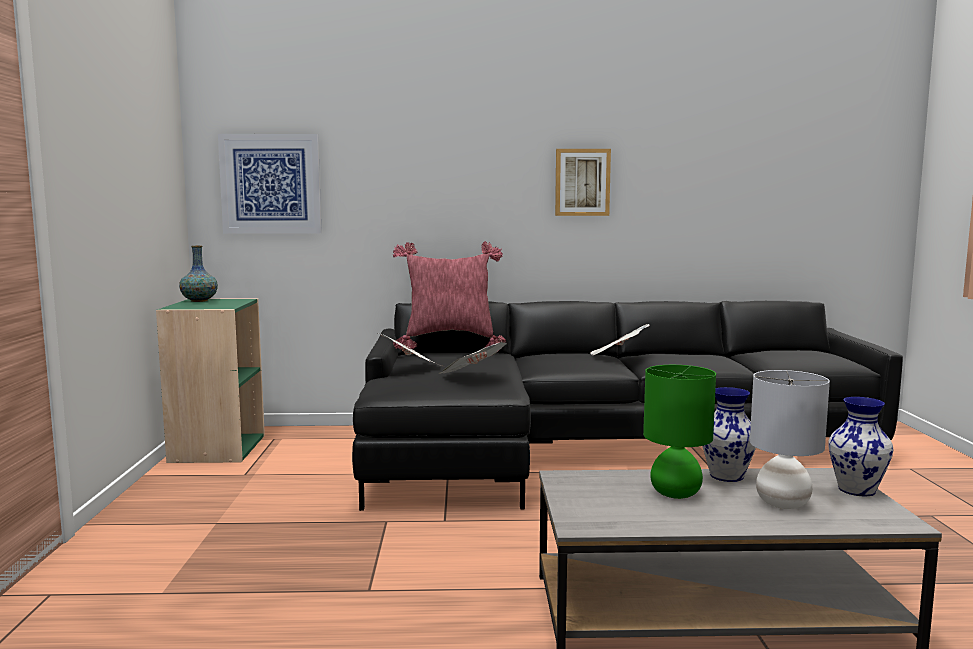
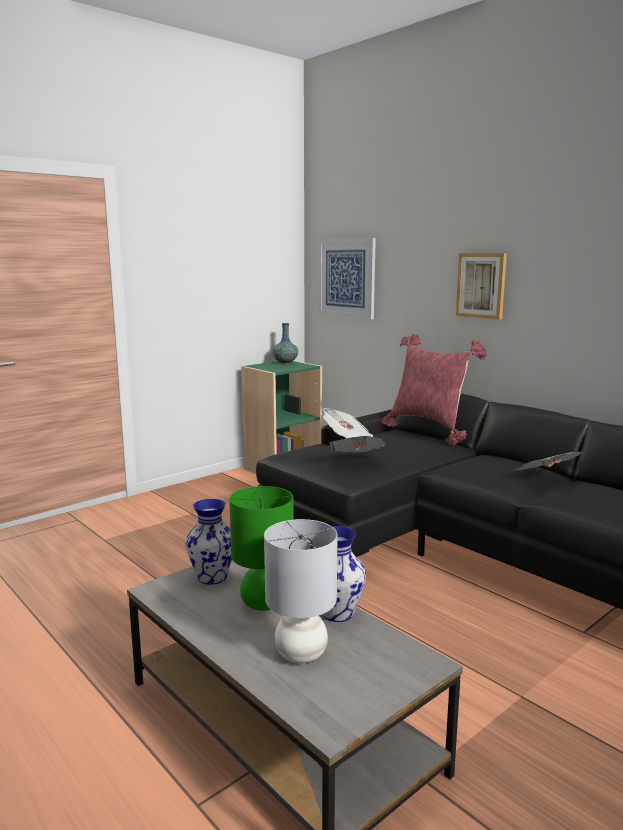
camera: 50 degrees right, 5 degrees up
picture [555,149,611,216] -> picture moved to [456,253,507,320]
vase [829,397,894,496] -> vase moved to [185,499,232,585]

